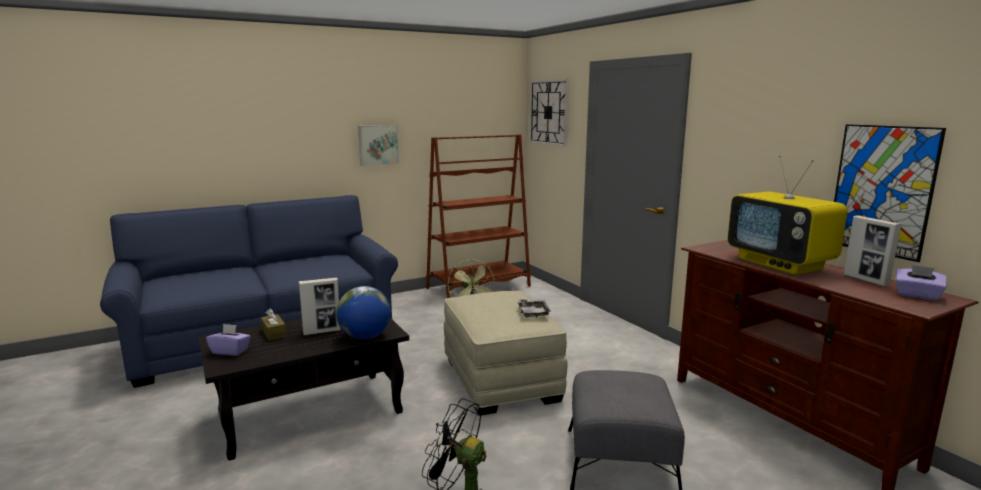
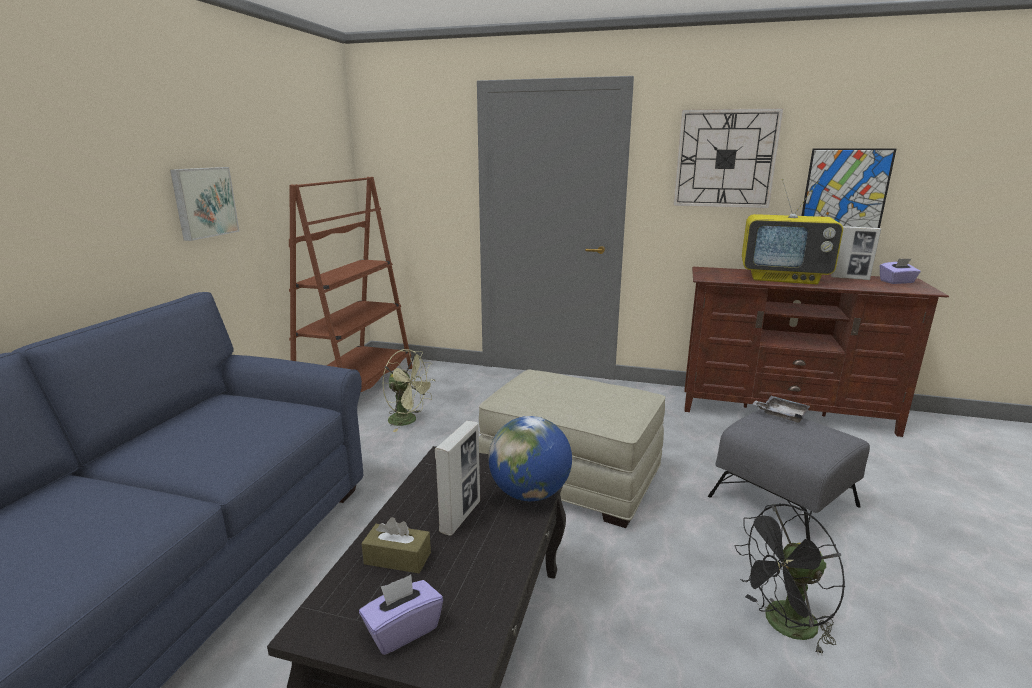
camera: 45 degrees left, 5 degrees up
grey tray [517,299,551,318] -> grey tray moved to [753,396,810,423]
wall clock [529,79,569,147] -> wall clock moved to [673,108,784,208]

